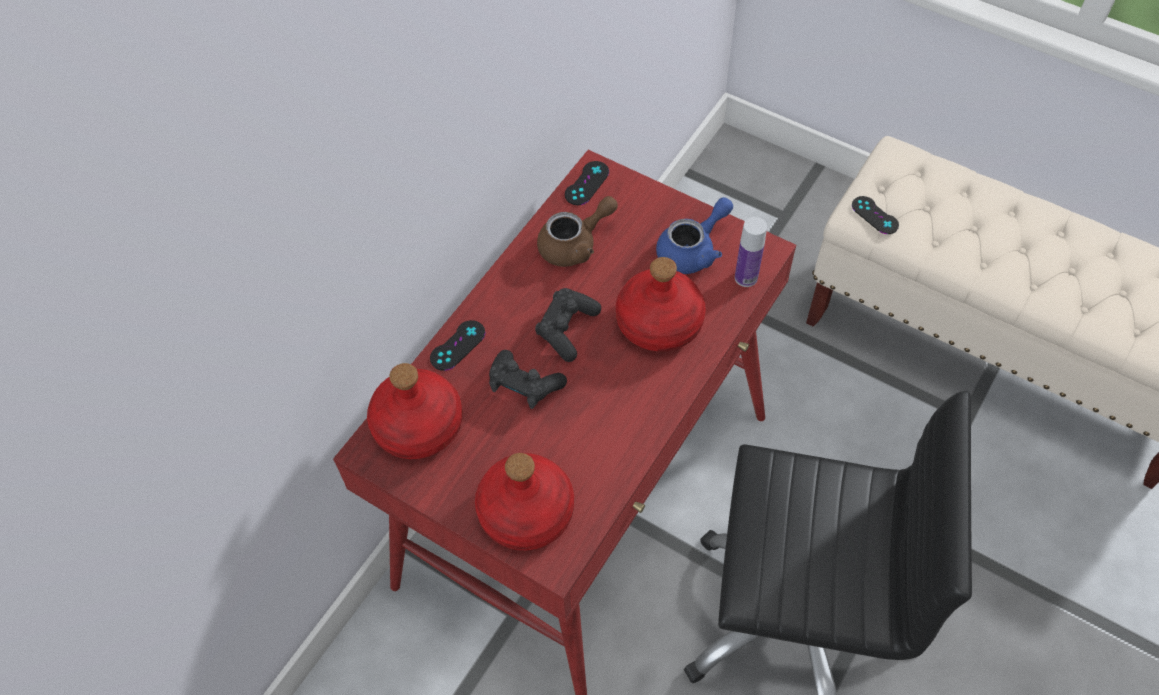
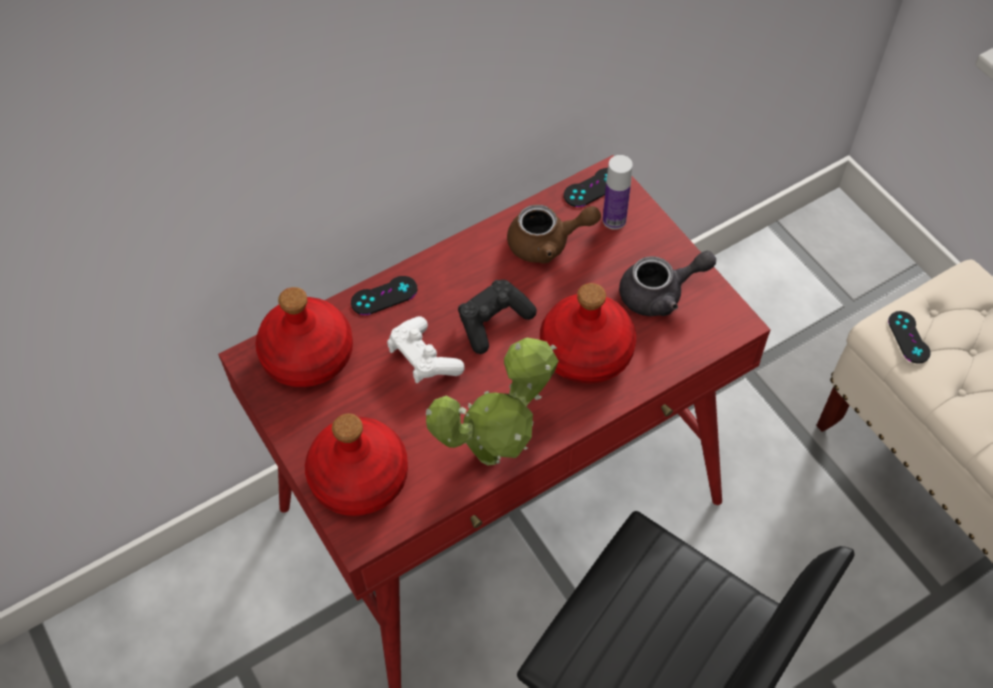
camera: 25 degrees right, 0 degrees up
black game controller [489,350,567,409] -> white game controller [387,316,465,383]
blue teapot [656,197,733,274] -> grey teapot [619,251,716,316]
bottle [735,217,767,287] -> bottle moved to [603,155,633,230]
none -> potted plant [426,338,559,465]

